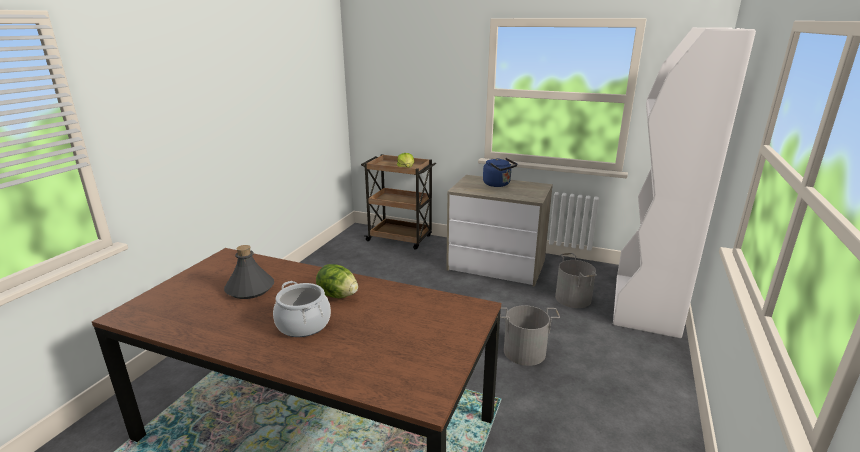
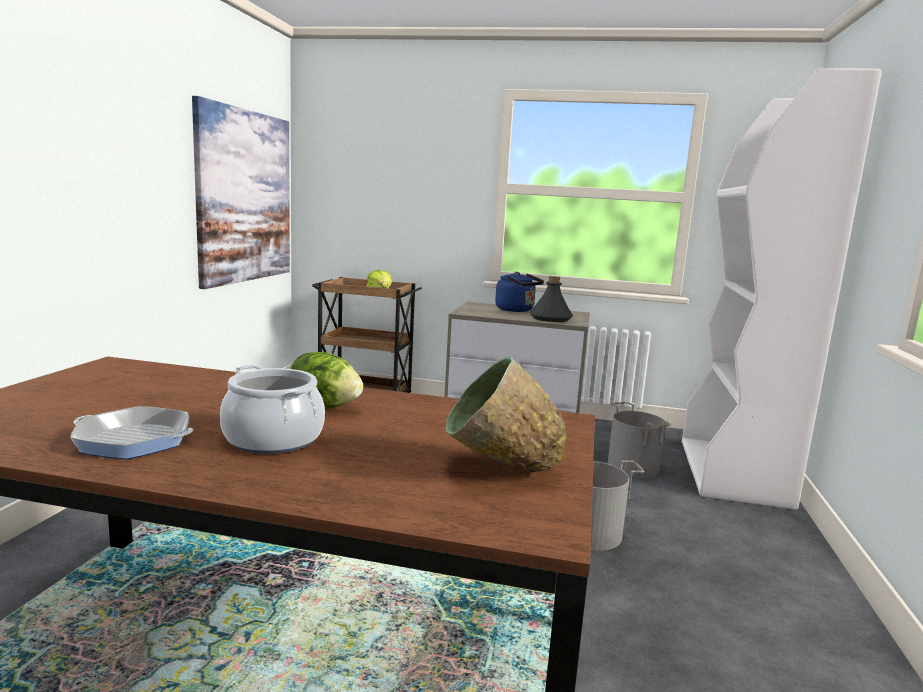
camera: 10 degrees left, 10 degrees down
grey bottle [224,245,274,299] -> grey bottle moved to [530,276,573,322]
none -> frying pan [70,406,193,459]
none -> picture [192,96,290,289]
none -> green bowl [445,357,567,472]

